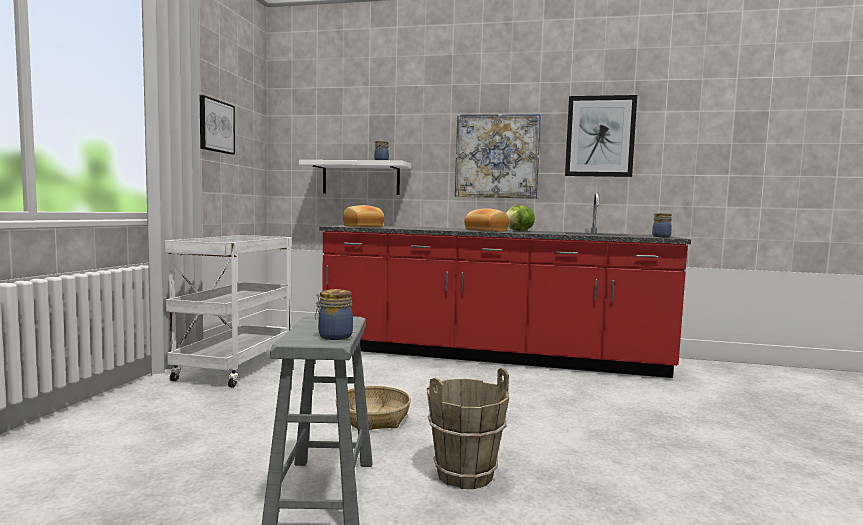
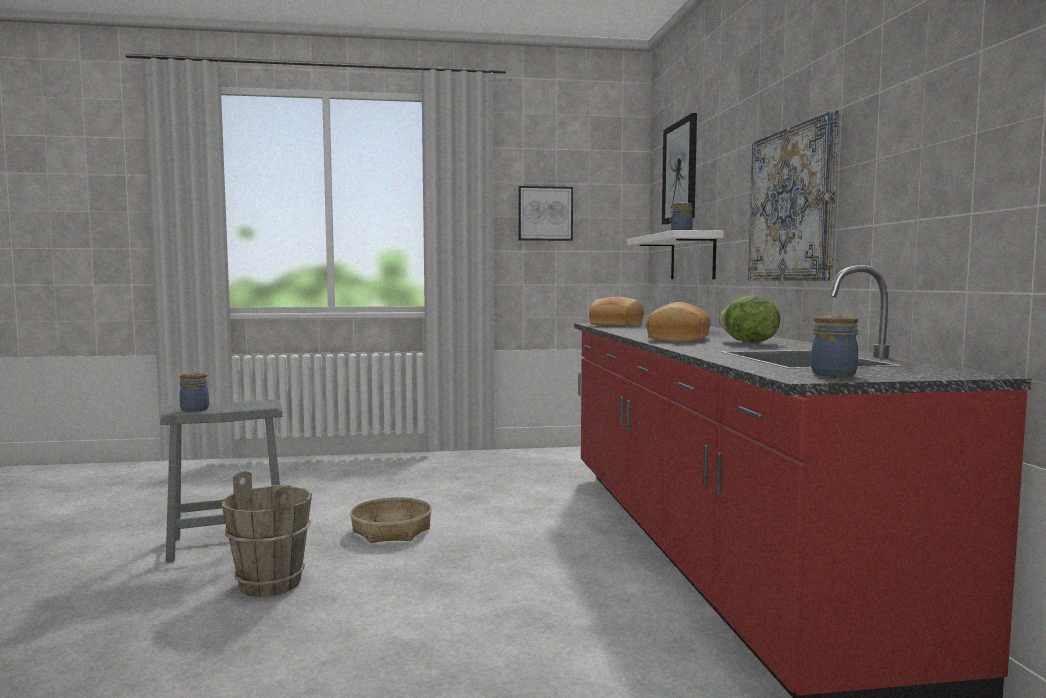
camera: 70 degrees right, 0 degrees up
white cart [165,235,292,388] -> none
picture [565,95,637,177] -> picture moved to [662,113,697,224]

